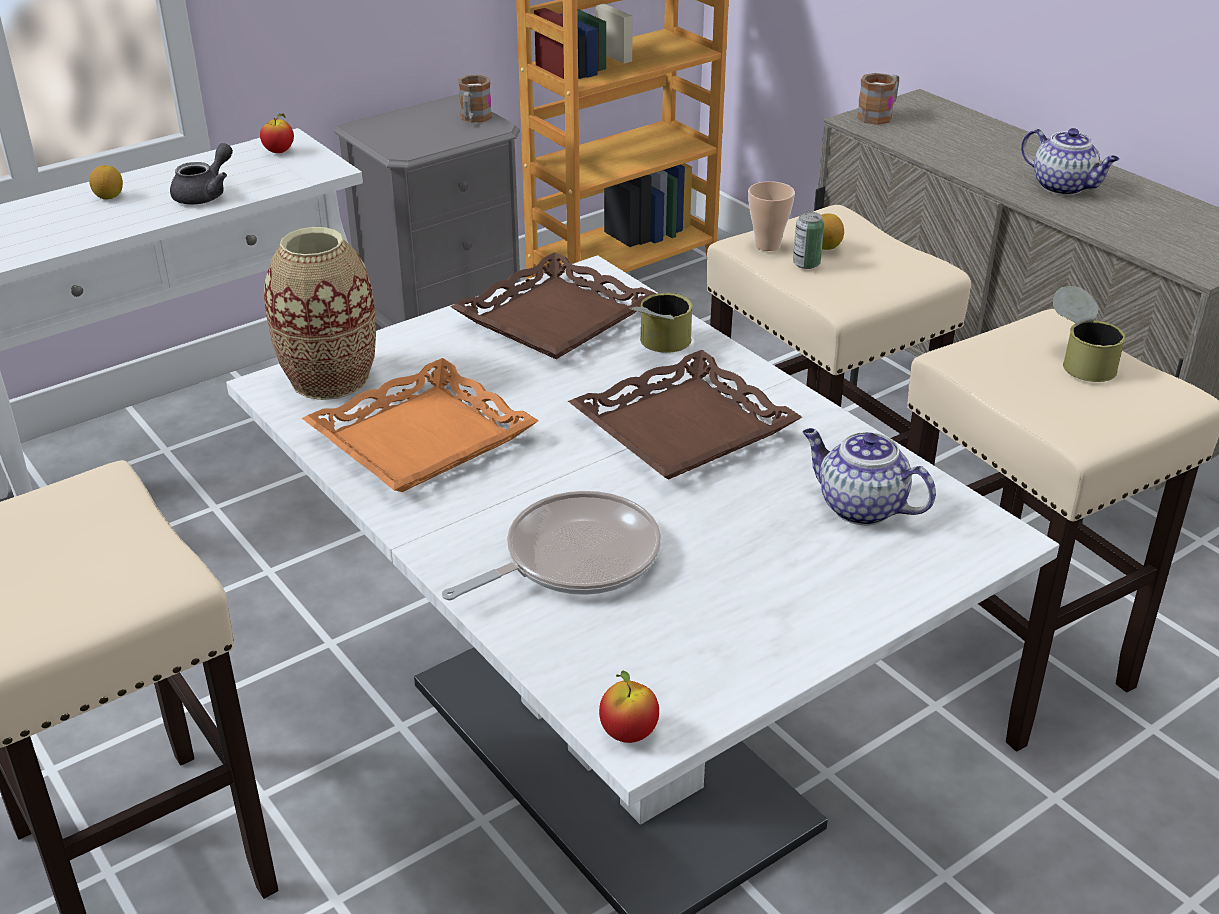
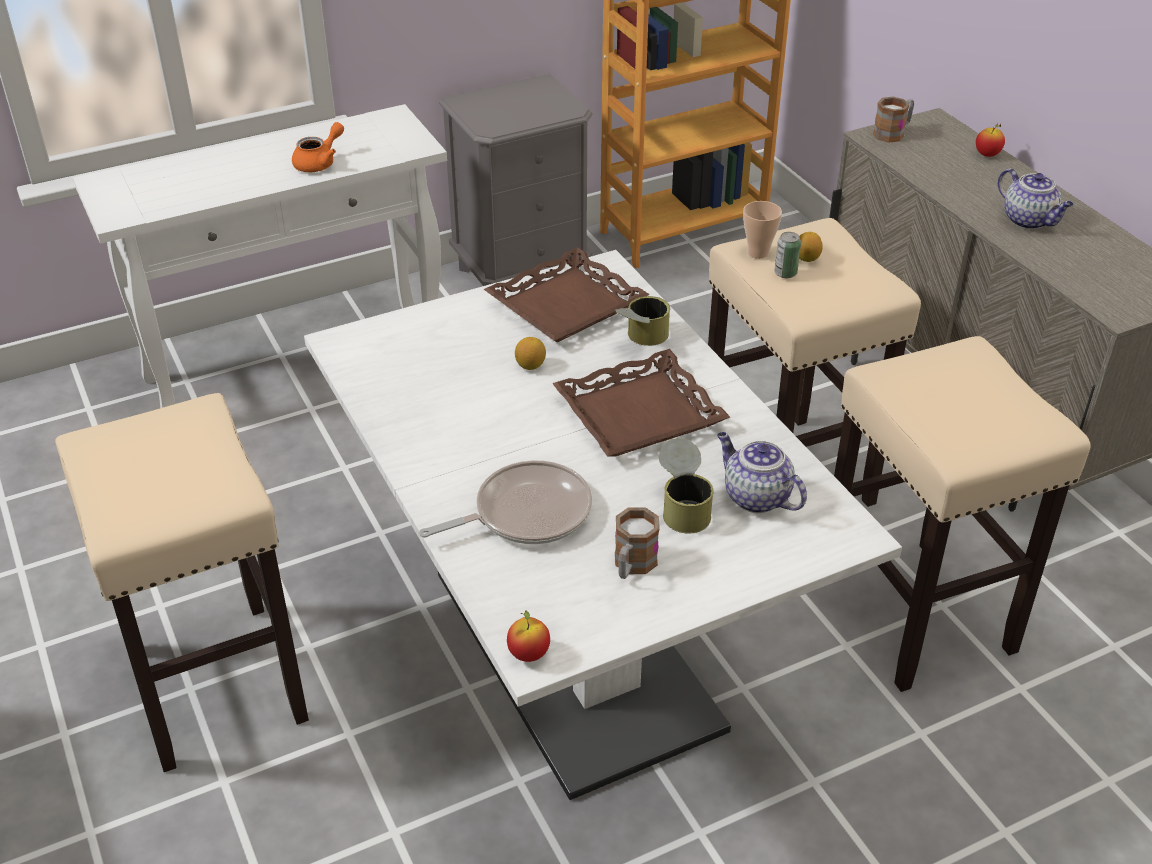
camera: 10 degrees right, 5 degrees up
lemon [89,165,123,200] -> lemon moved to [515,337,546,370]
grey teapot [170,143,233,205] -> orange teapot [292,122,344,172]
apple [260,113,294,153] -> apple moved to [976,123,1005,157]
vase [264,227,376,400] -> none
orange tray [302,358,539,492] -> none
mug [458,75,492,123] -> mug moved to [615,507,660,579]
can [1053,286,1126,382] -> can moved to [659,438,714,534]

